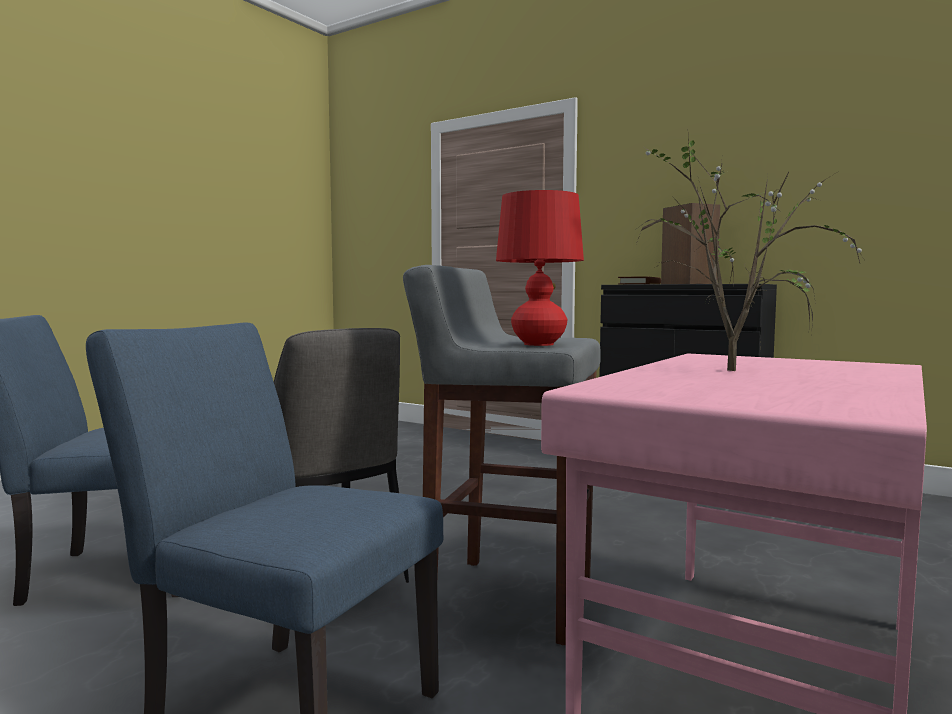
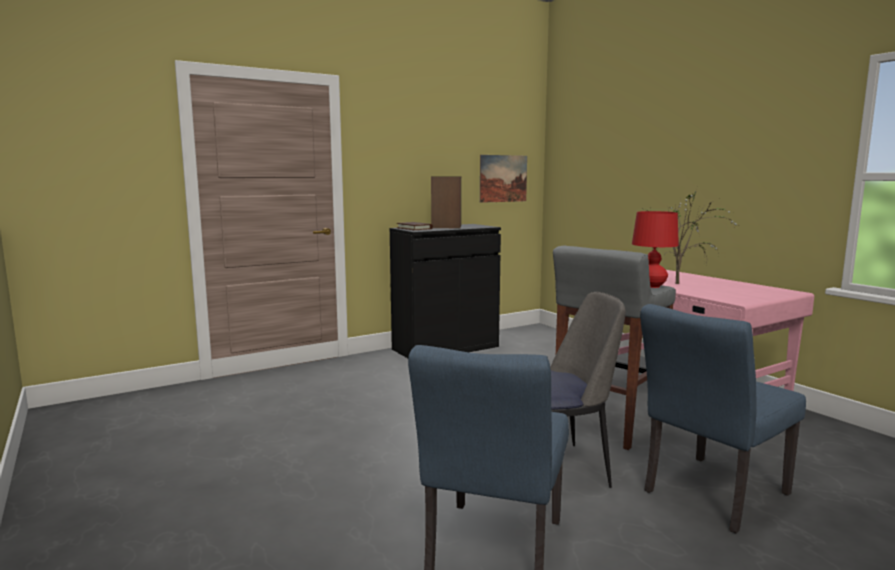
camera: 65 degrees left, 5 degrees up
none -> picture [480,155,527,203]

